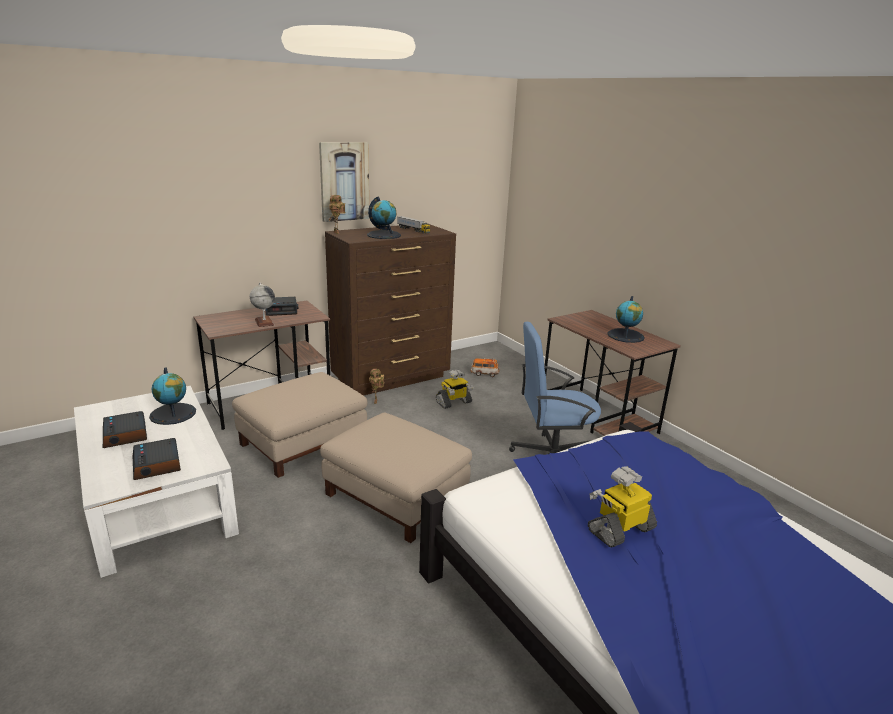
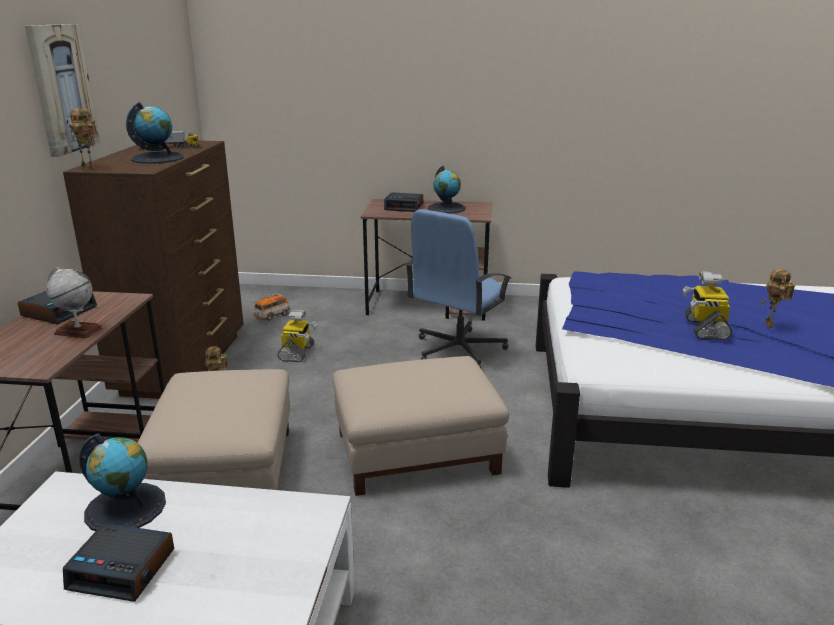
camera: 50 degrees left, 0 degrees up
alarm clock [133,438,181,480] -> alarm clock moved to [384,192,423,212]
none -> toy robot [761,269,795,328]

